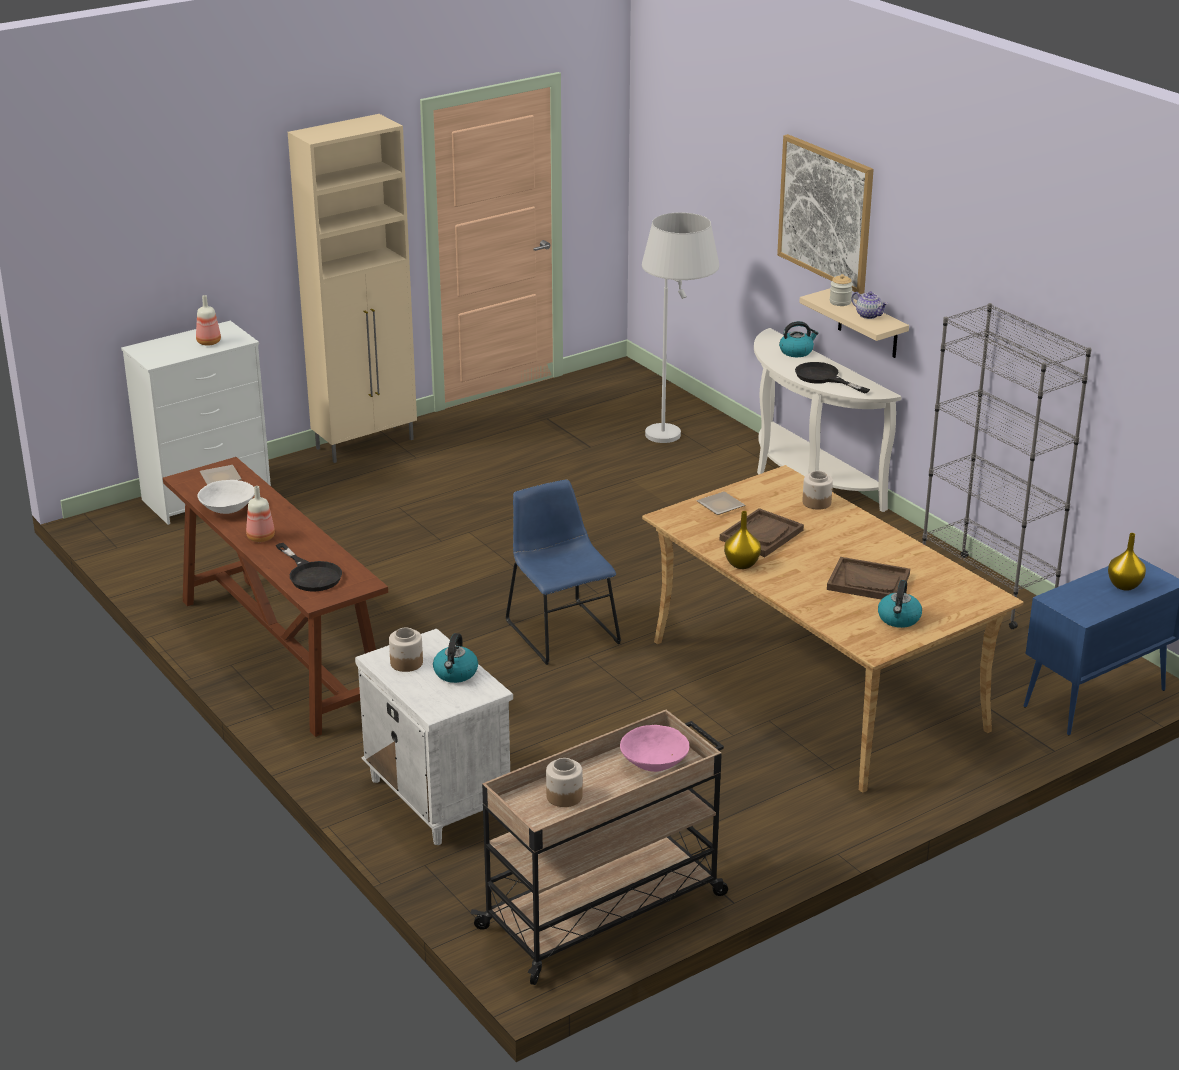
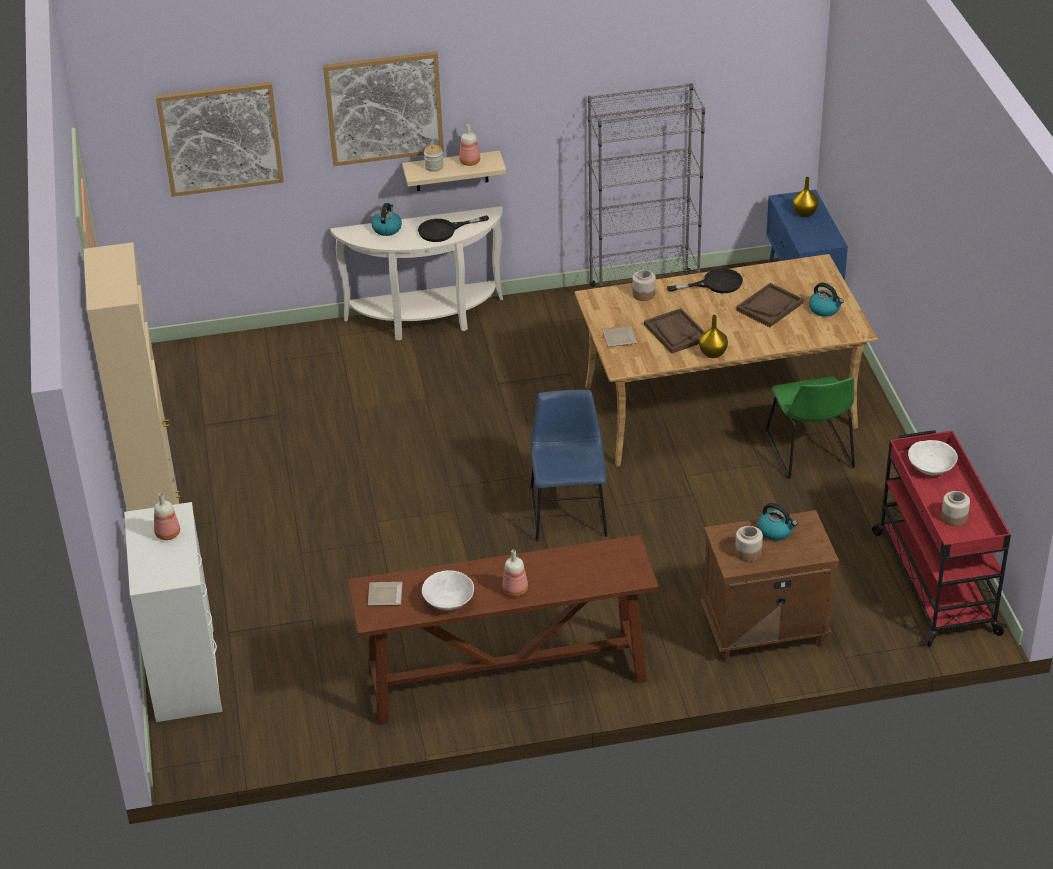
camera: 65 degrees left, 10 degrees up
black frying pan [276,543,342,592] -> black frying pan moved to [667,268,743,293]
white nightstand [355,629,513,845] -> brown nightstand [700,510,839,662]
beige cart [471,710,728,985] -> red cart [872,430,1011,647]
blue chair [506,480,621,665] -> blue chair turned 90 degrees clockwise [530,390,608,541]
pink bowl [620,725,690,772] -> white bowl [908,440,958,475]
white floor lamp [642,212,719,443] -> none
teapot [851,292,888,319] -> bottle [459,124,480,166]
none -> picture [156,82,284,197]
none -> green chair [766,377,855,479]

